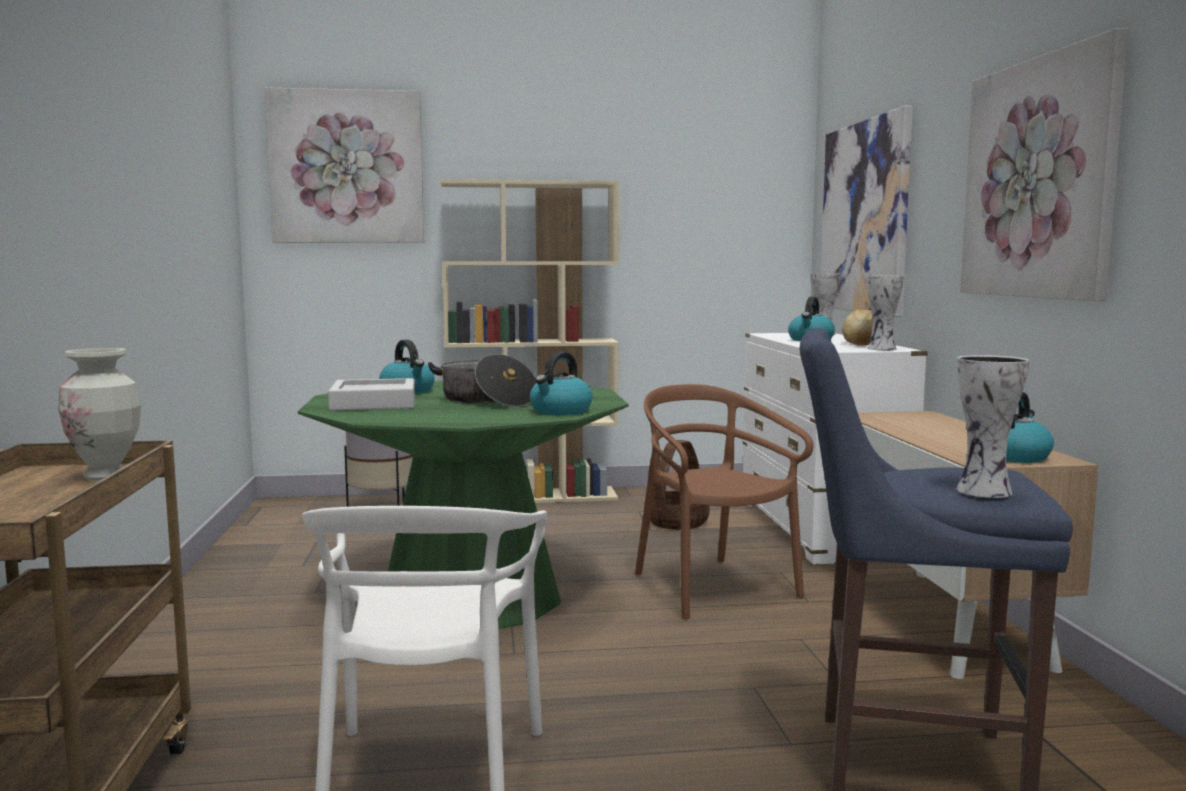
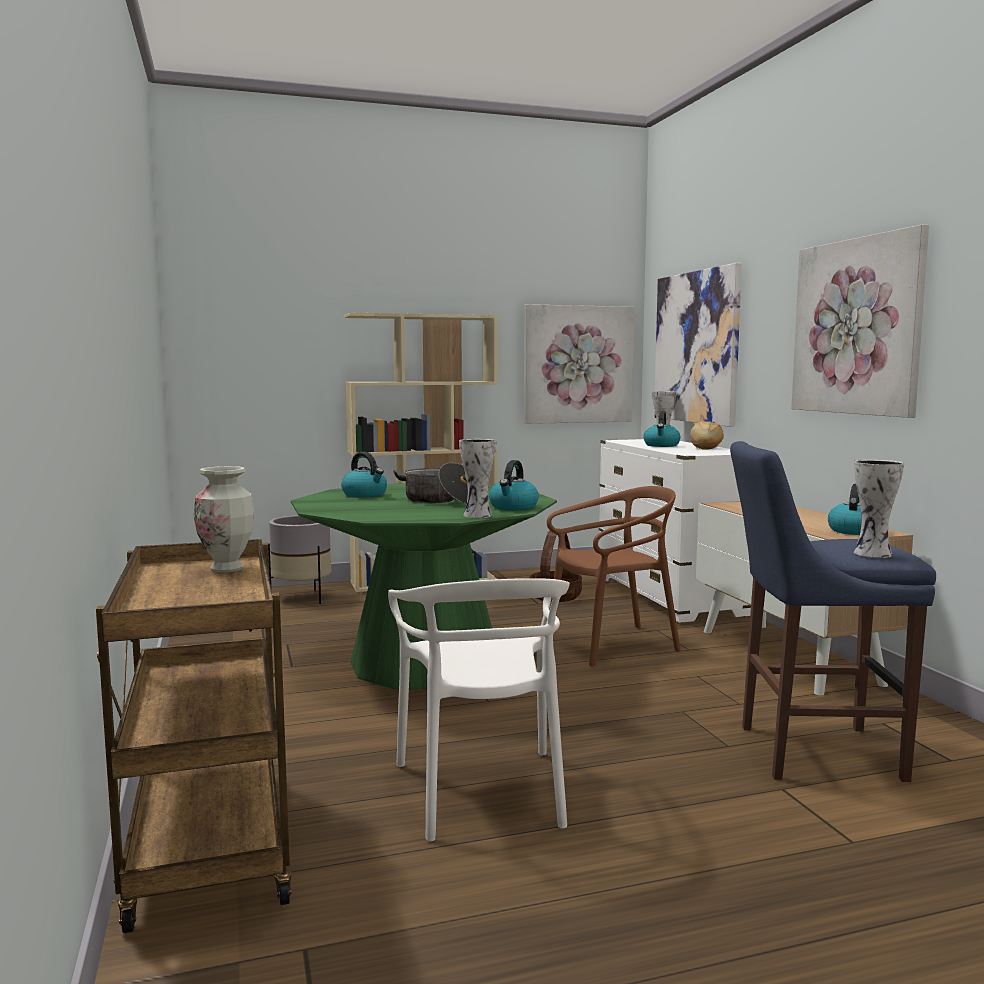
camera: 10 degrees left, 0 degrees up
picture [265,87,424,243] -> picture moved to [524,304,634,424]
grey tray [328,378,415,411] -> none
brown chair [635,384,813,619] -> brown chair turned 105 degrees clockwise [547,486,681,666]
vase [866,276,904,350] -> vase moved to [459,439,496,518]

